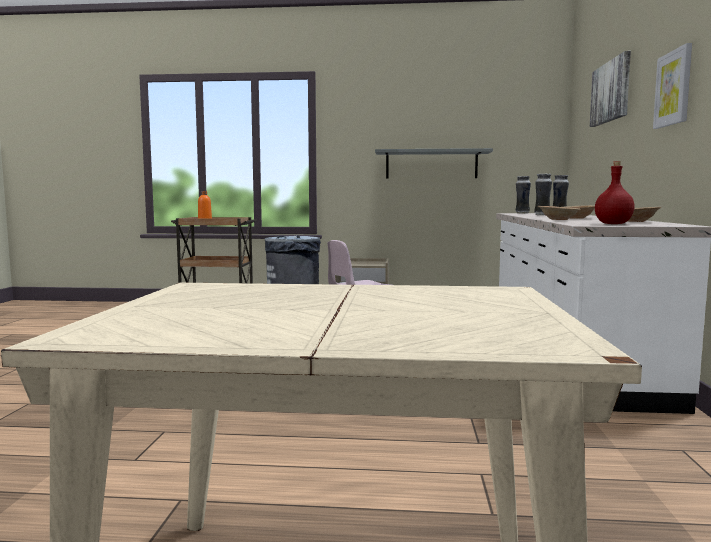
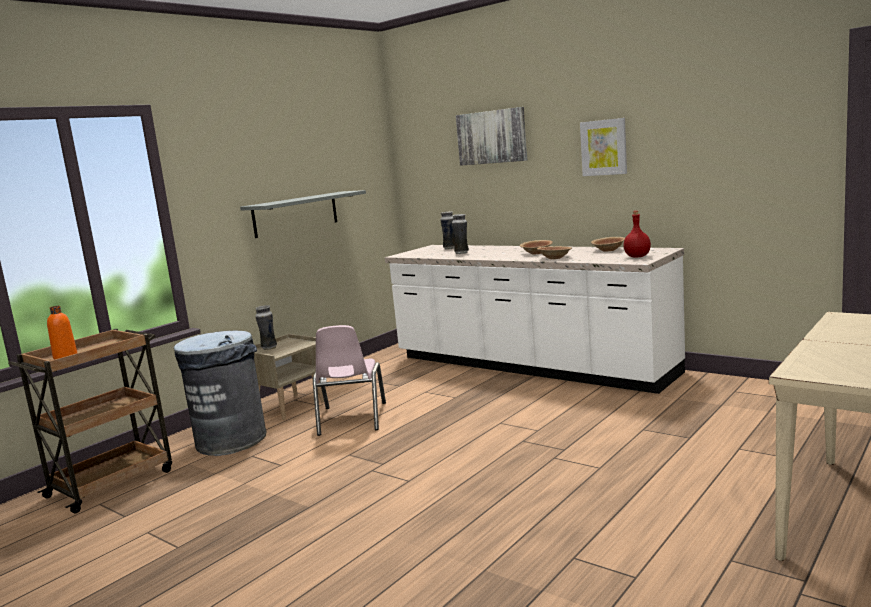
camera: 55 degrees left, 5 degrees up
vase [515,176,531,214] -> vase moved to [255,305,277,350]

